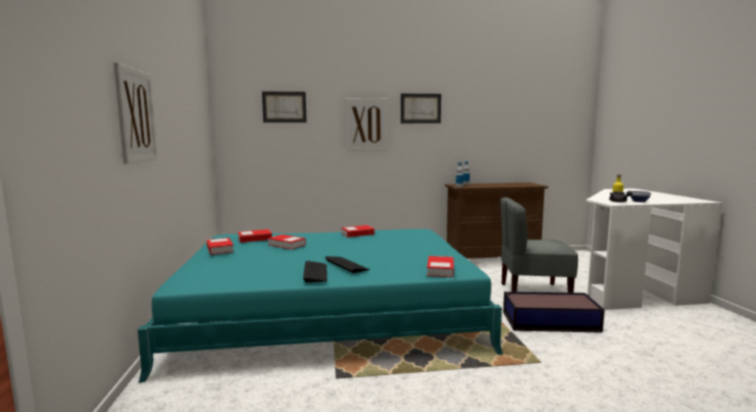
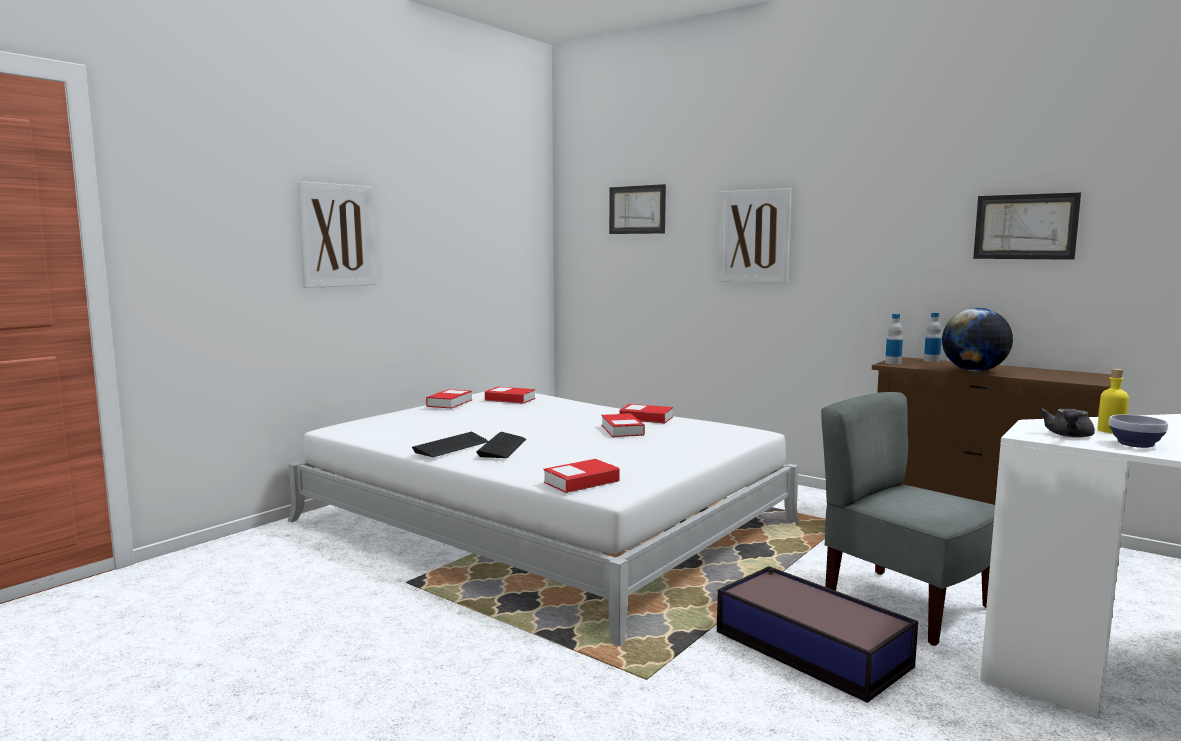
camera: 45 degrees right, 0 degrees up
turquoise bed [137,229,503,383] -> white bed [288,392,800,646]
book [268,234,306,250] -> book moved to [601,414,645,437]
picture [401,94,441,123] -> picture moved to [973,192,1081,260]
none -> globe [942,308,1013,371]

